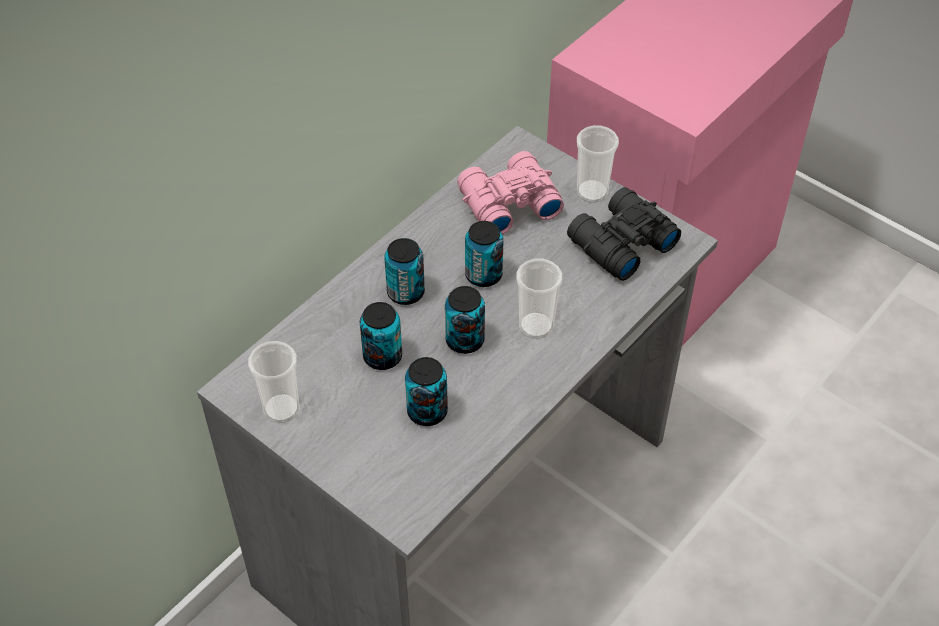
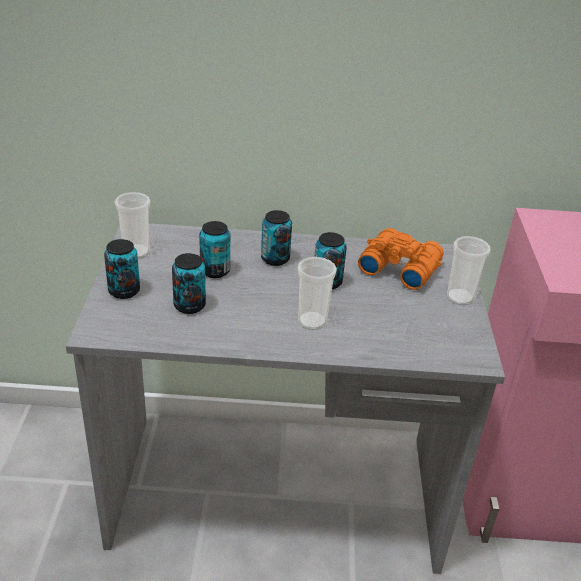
camera: 50 degrees right, 15 degrees down
can [445,286,485,354] -> can moved to [104,239,140,299]
pink binoculars [457,151,564,235] -> orange binoculars [358,228,444,290]
black binoculars [567,187,681,281] -> none

